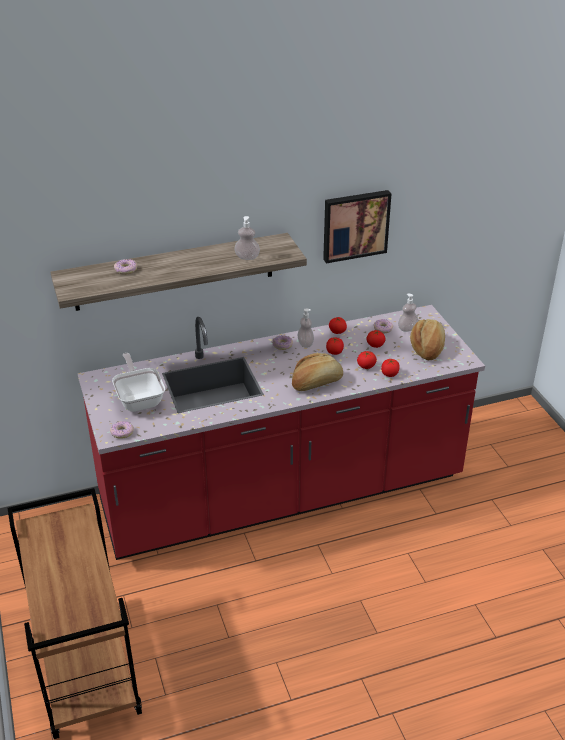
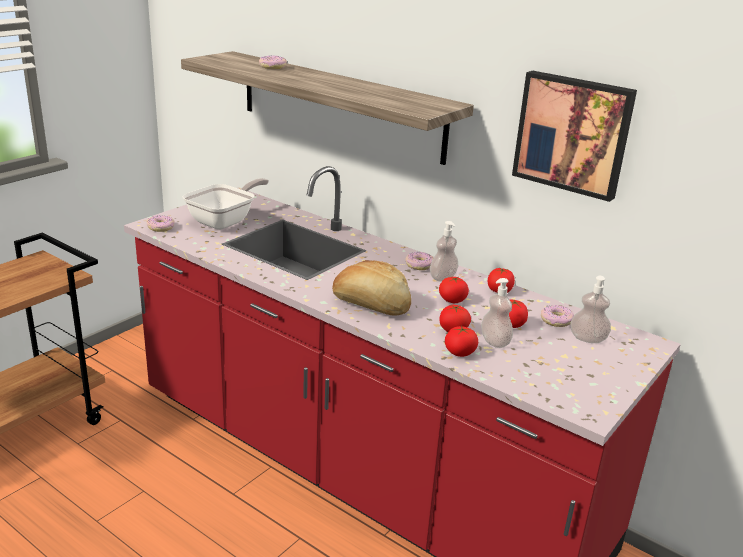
camera: 55 degrees right, 10 degrees down
soap dispenser [234,216,260,260] -> soap dispenser moved to [481,278,513,348]
bread [410,319,445,360] -> none

